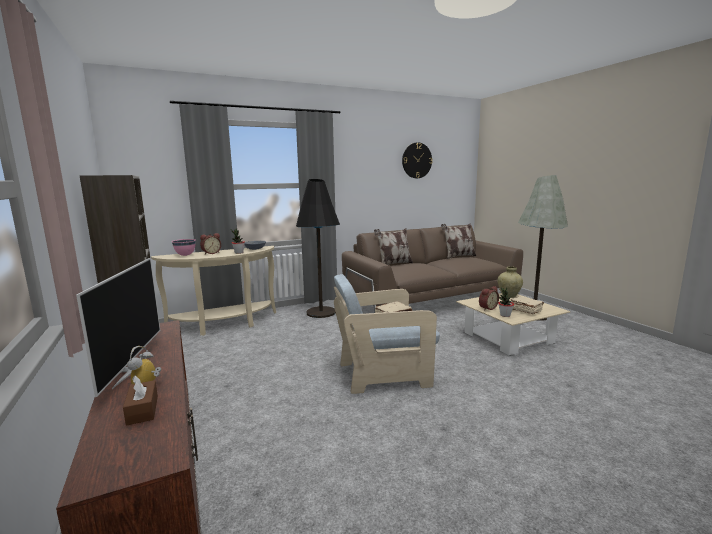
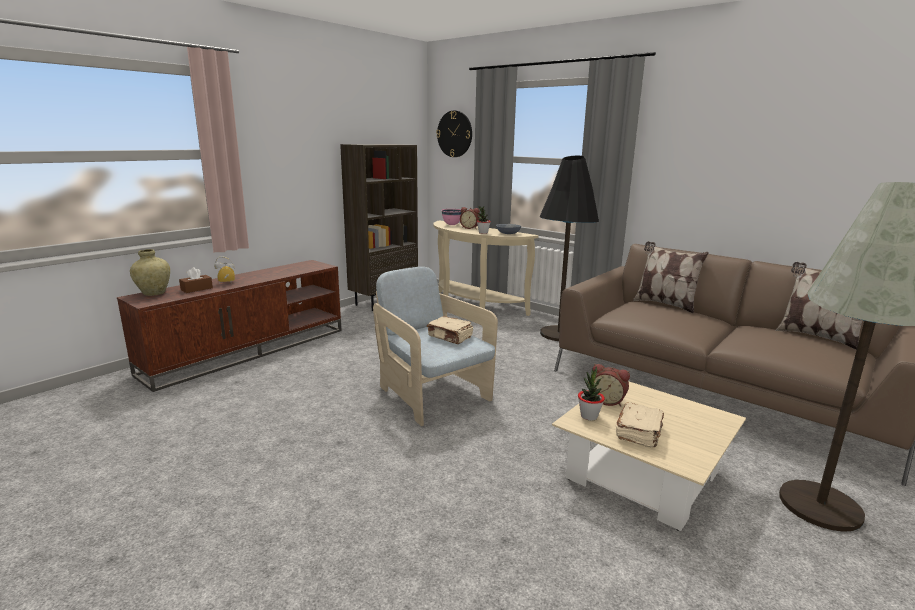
camera: 65 degrees right, 5 degrees up
television [76,258,160,397] -> none
wall clock [402,142,433,178] -> wall clock moved to [436,110,472,157]
beige vase [497,266,523,298] -> beige vase moved to [130,249,170,296]

